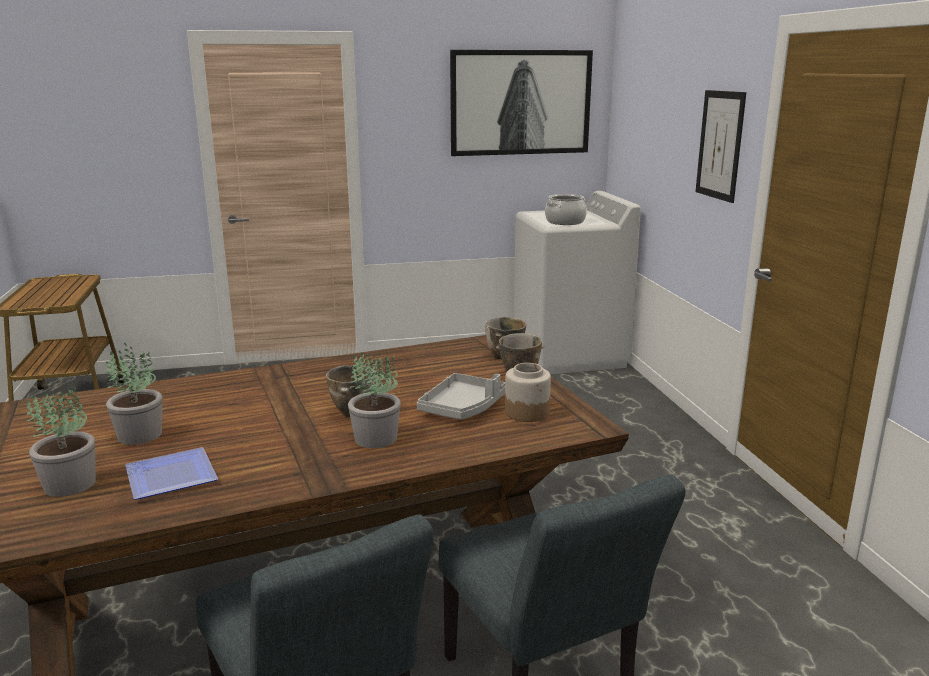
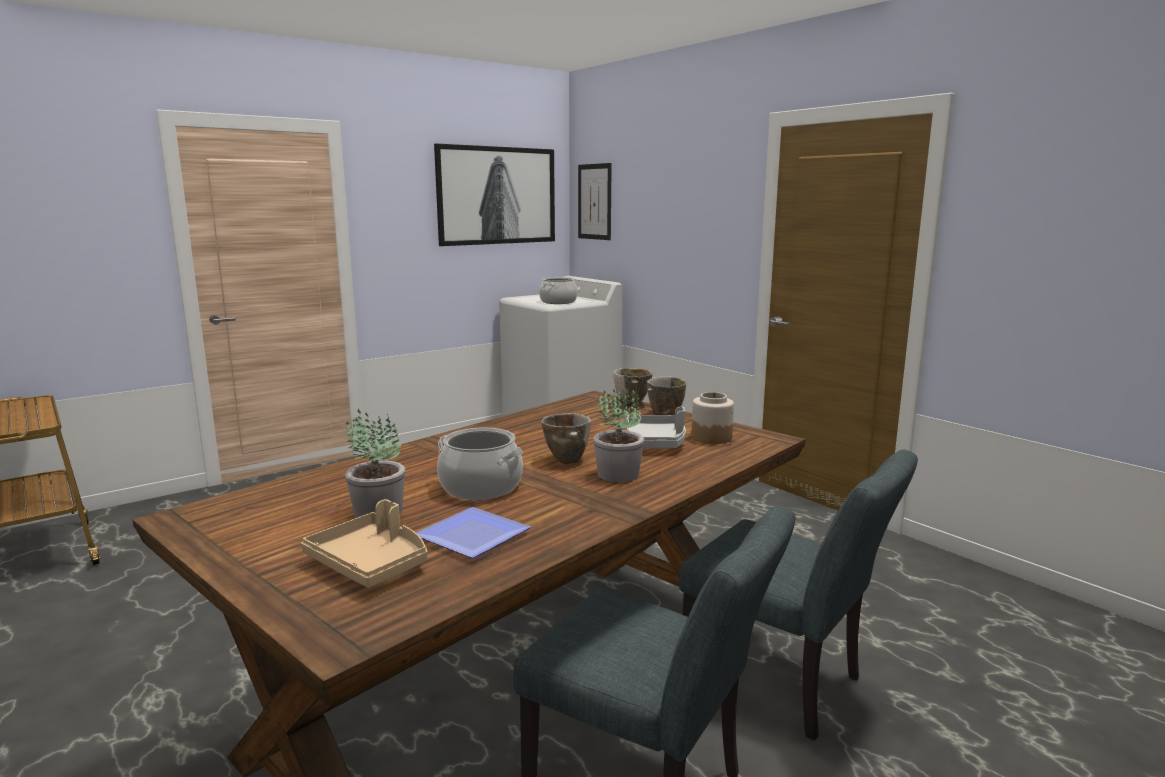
camera: 25 degrees left, 5 degrees down
potted plant [26,385,96,497] -> beige tray [301,499,428,588]
picture [695,90,746,203] -> picture moved to [578,163,612,240]
none -> cooking pot [437,428,523,500]

